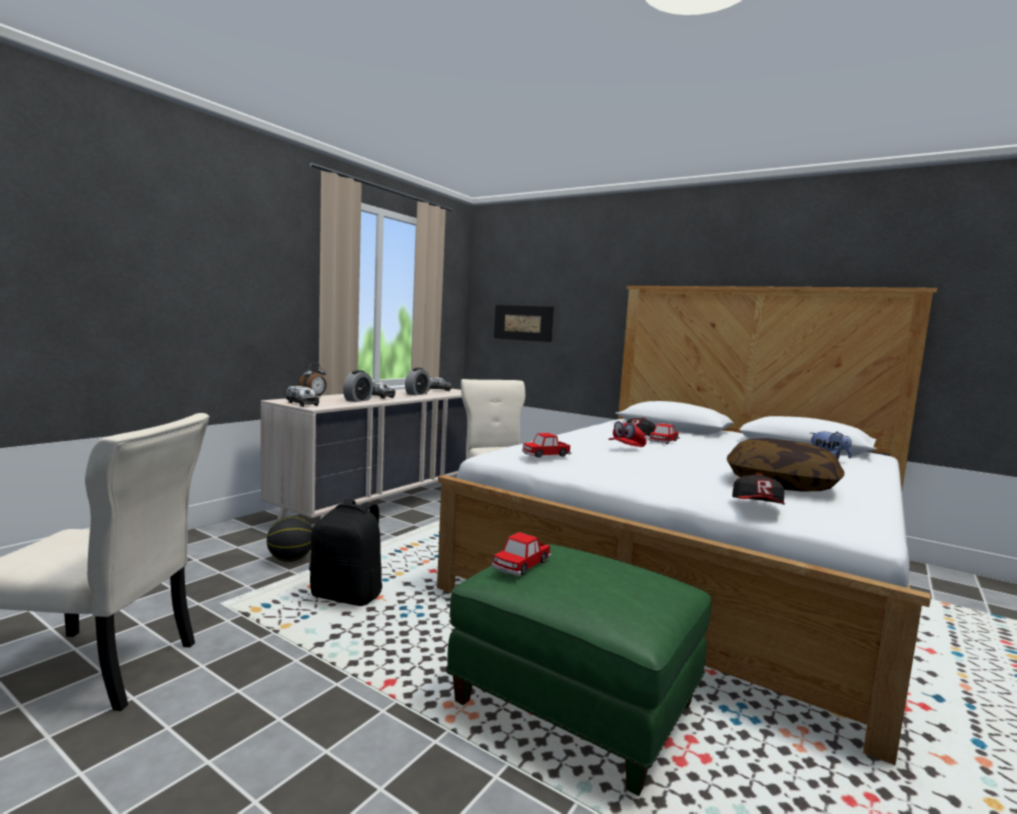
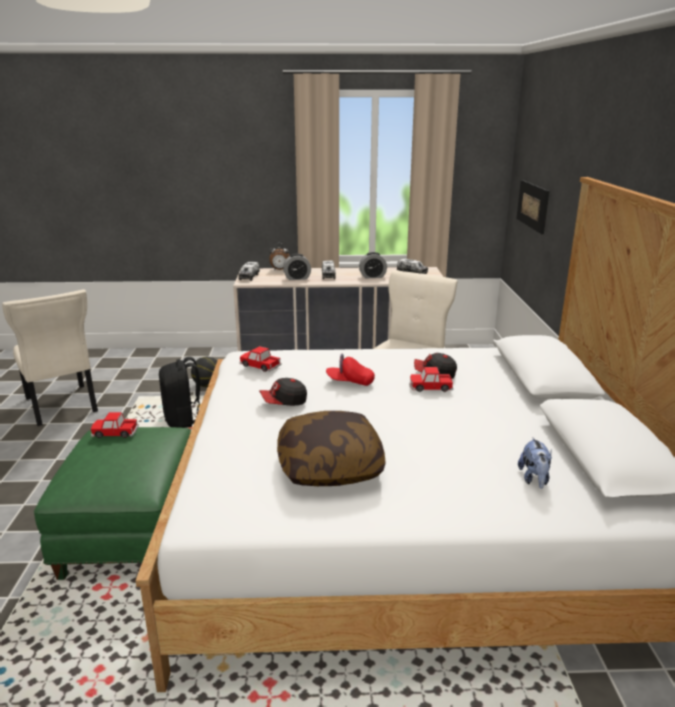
camera: 55 degrees right, 15 degrees up
cap [732,473,785,505] -> cap moved to [259,378,307,406]

